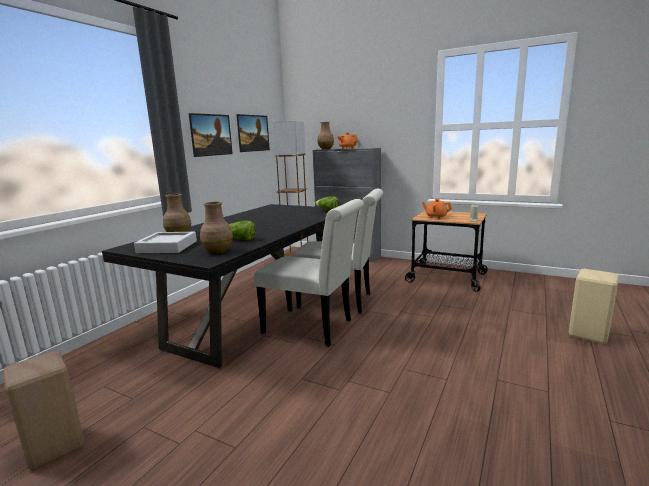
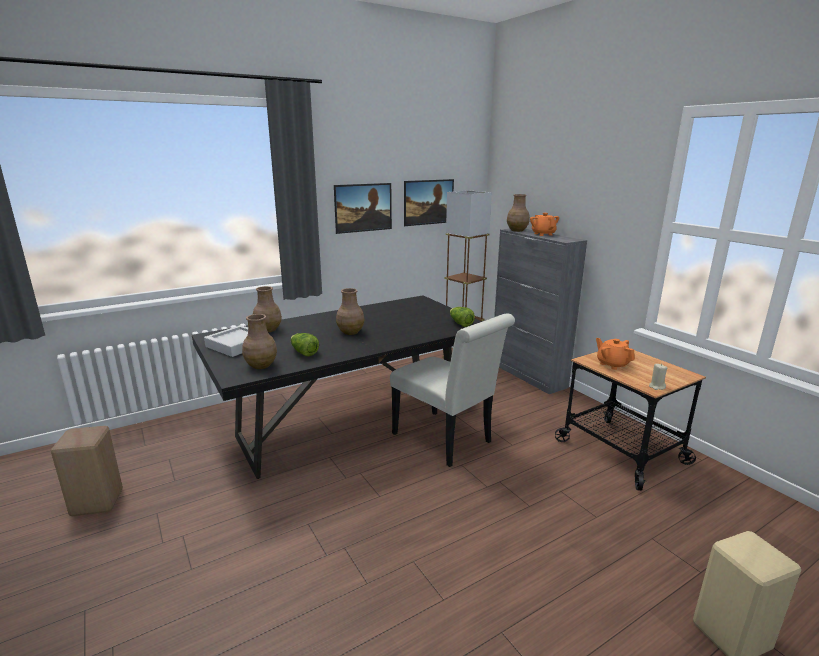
camera: 30 degrees right, 5 degrees up
white chair [254,199,364,347] -> none
none -> brown vase [336,288,364,335]

